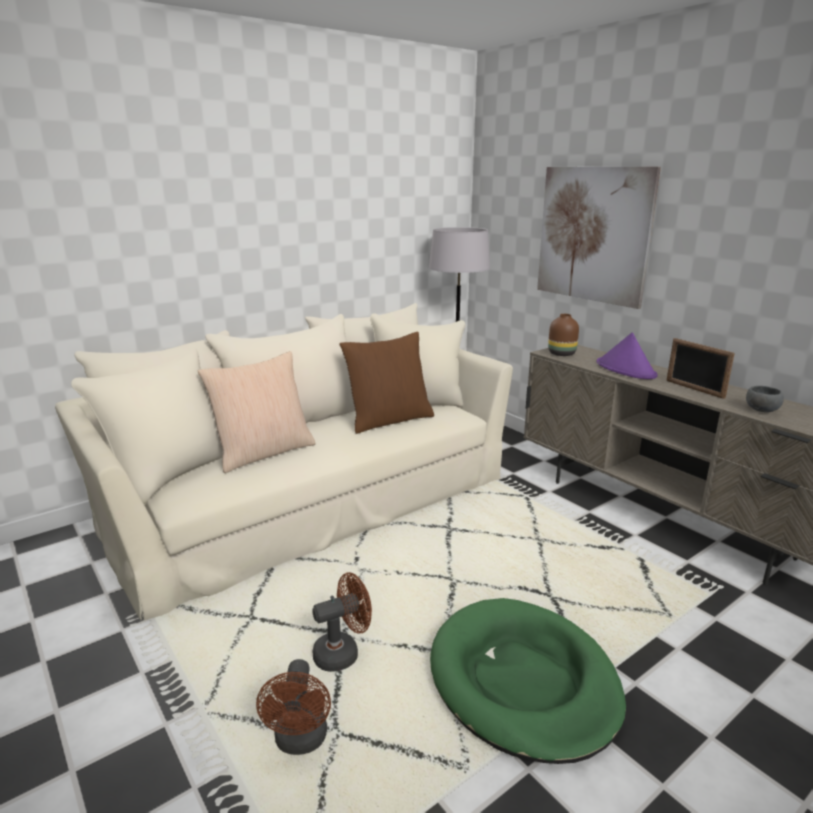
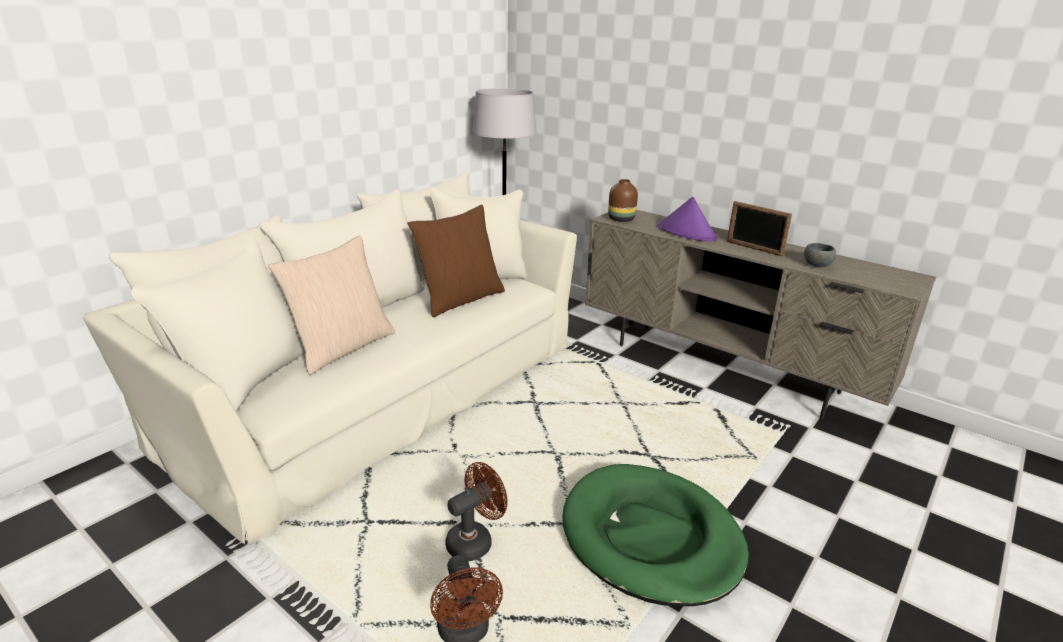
camera: 15 degrees left, 5 degrees up
picture [537,167,661,309] -> none

